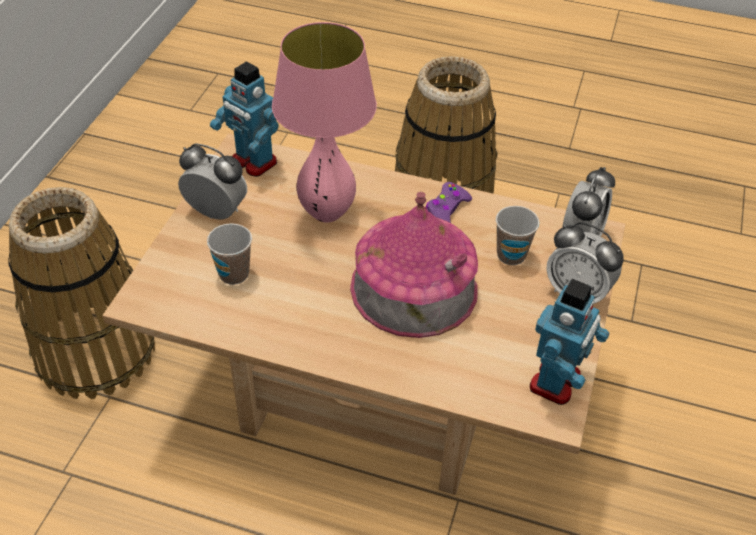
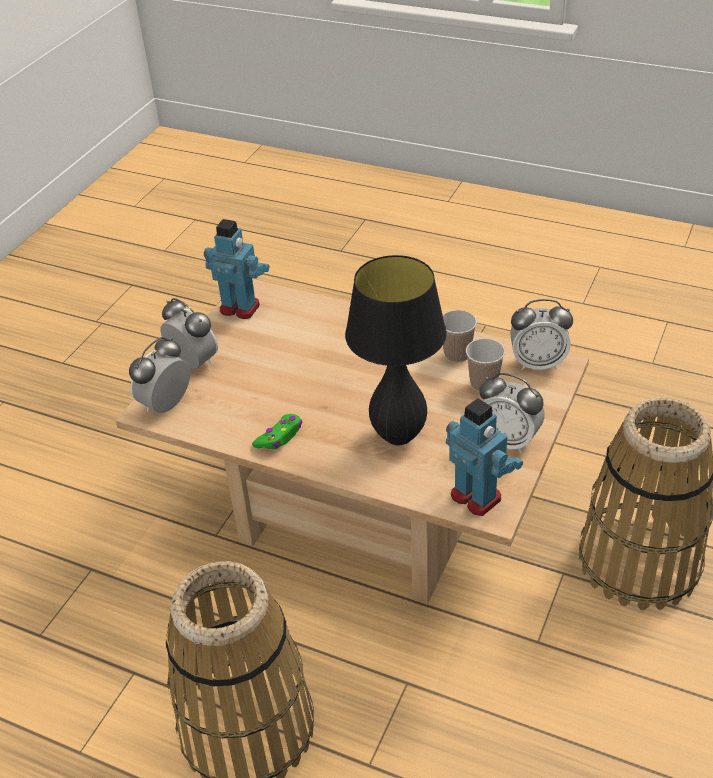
camera: 170 degrees left, 5 degrees down
pink table lamp [272,22,377,223] -> black table lamp [345,255,447,445]
toy house [350,192,478,338] -> none
purple game controller [426,182,472,223] -> green game controller [252,414,302,449]
cup [496,206,539,265] -> cup moved to [443,310,477,363]
toy robot [530,279,609,405] -> toy robot turned 75 degrees clockwise [204,219,270,319]
none -> alarm clock [510,299,573,370]

